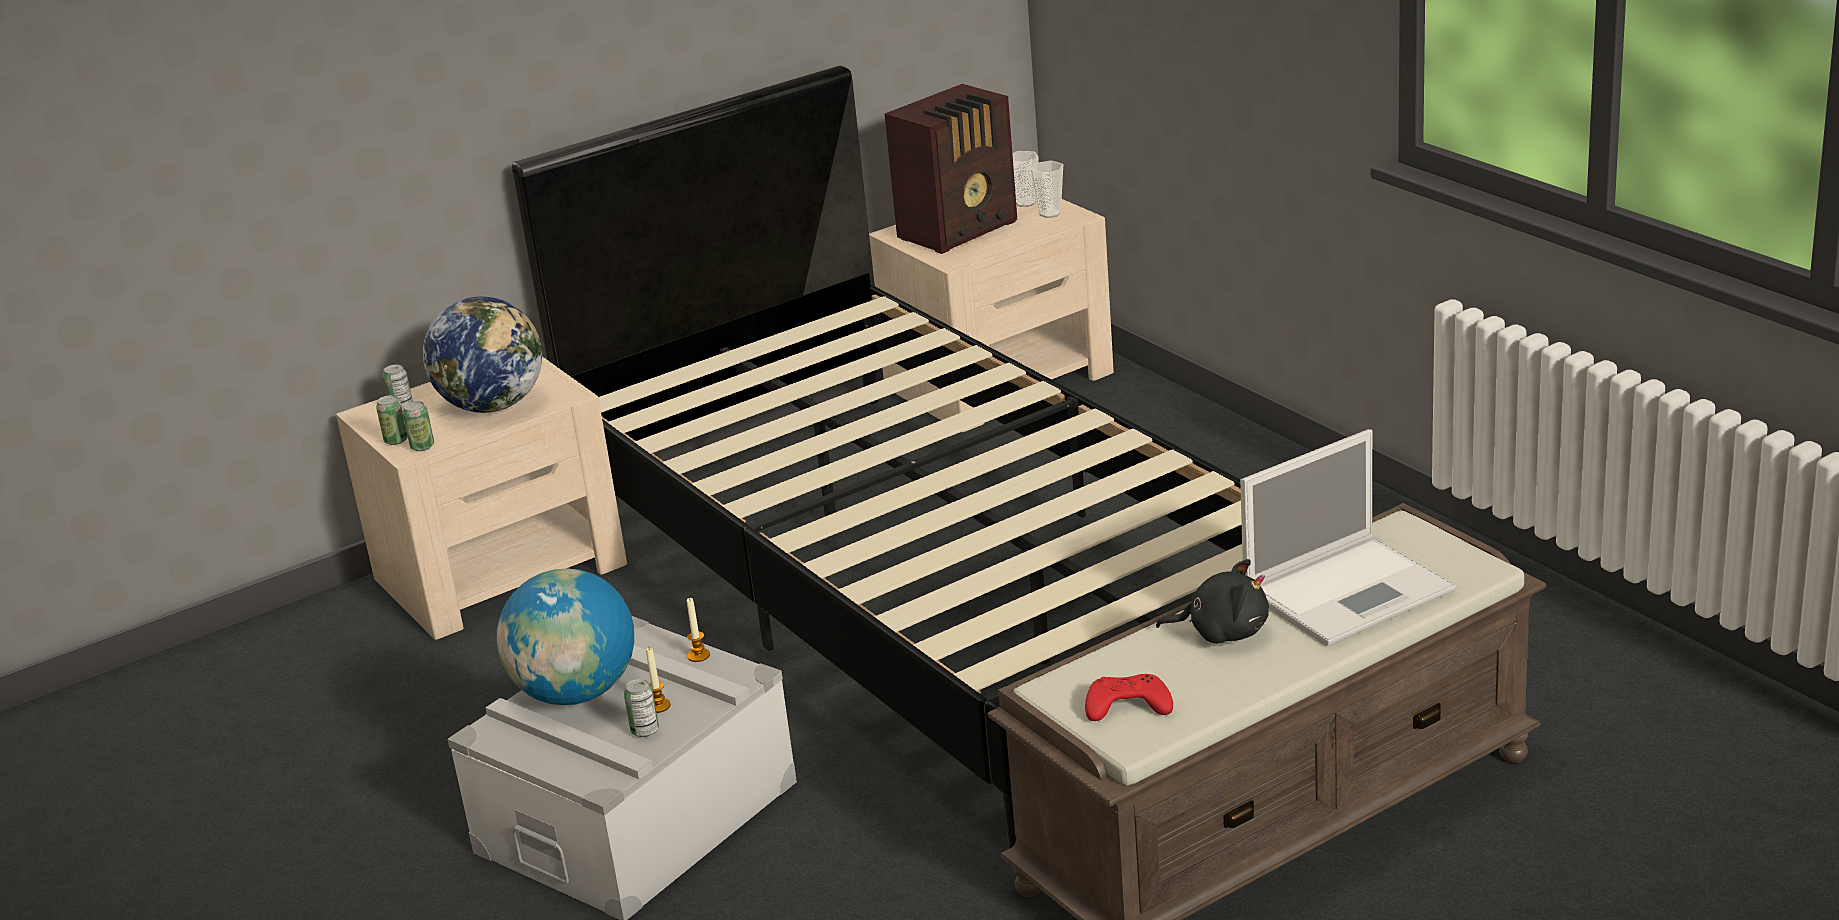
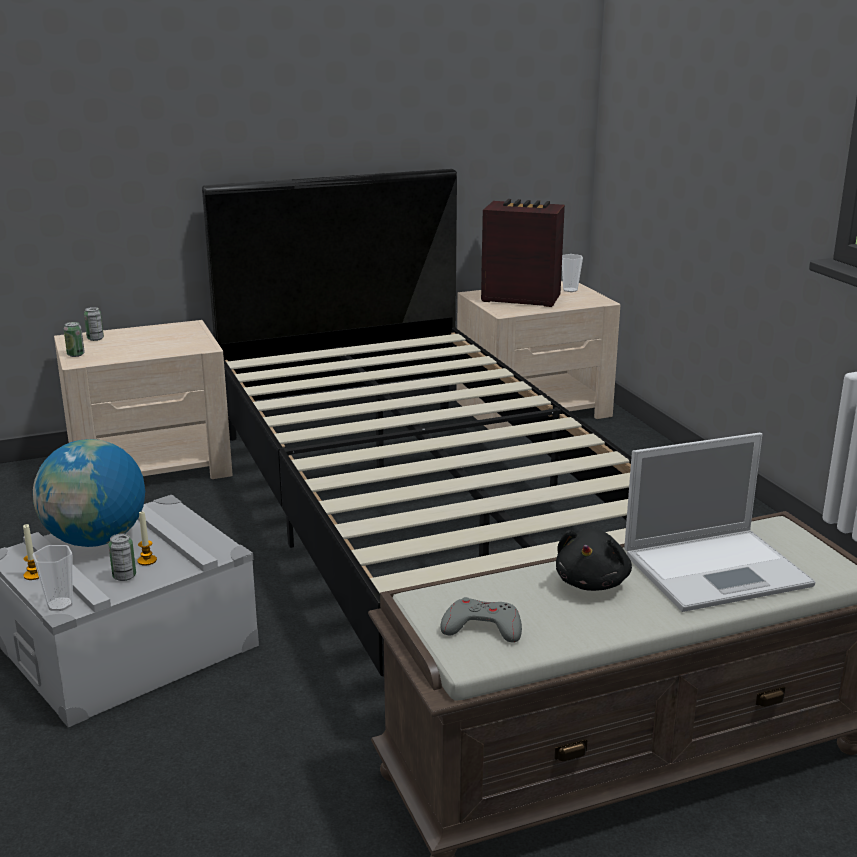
camera: 10 degrees right, 5 degrees down
can [403,401,434,451] -> none
globe [423,296,542,413] -> none
candle [687,598,710,662] -> candle moved to [23,524,39,580]
radio [885,84,1017,254] -> radio turned 135 degrees counterclockwise [481,199,565,307]
cup [1031,161,1063,218] -> cup moved to [32,545,73,611]
red game controller [1085,674,1173,721] -> grey game controller [440,597,522,642]
black plush toy [1156,559,1269,644] -> black plush toy turned 90 degrees clockwise [556,529,632,591]

